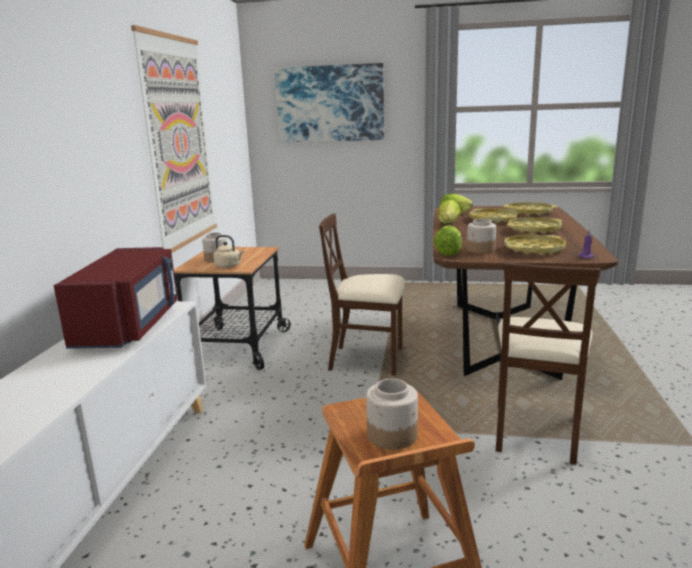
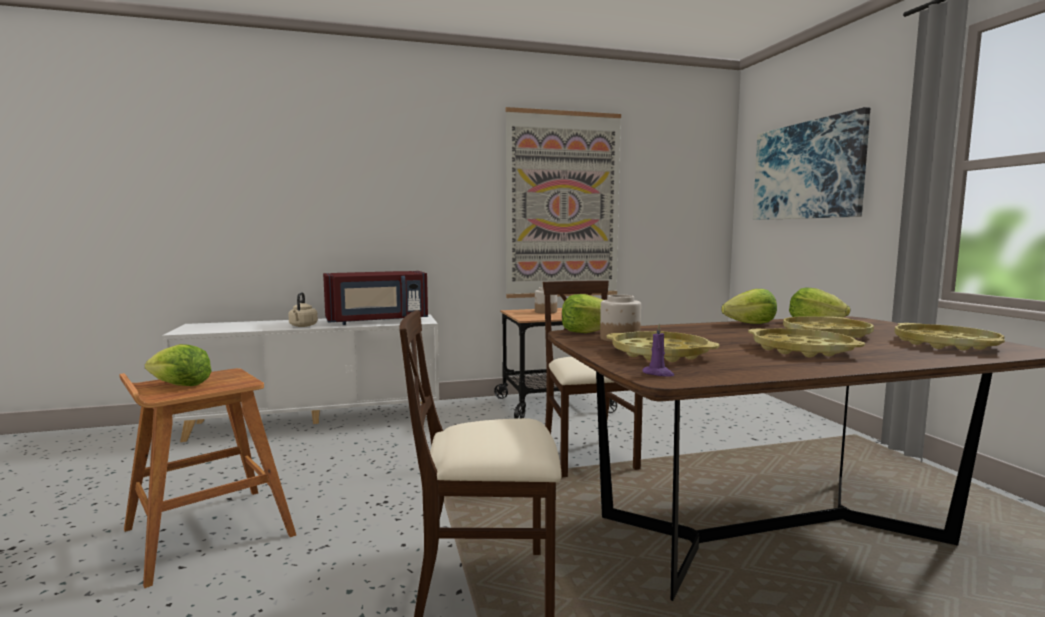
camera: 65 degrees right, 10 degrees down
beige kettle [213,235,244,268] -> beige kettle moved to [288,292,318,327]
jar [366,379,418,449] -> lettuce [145,344,212,386]

